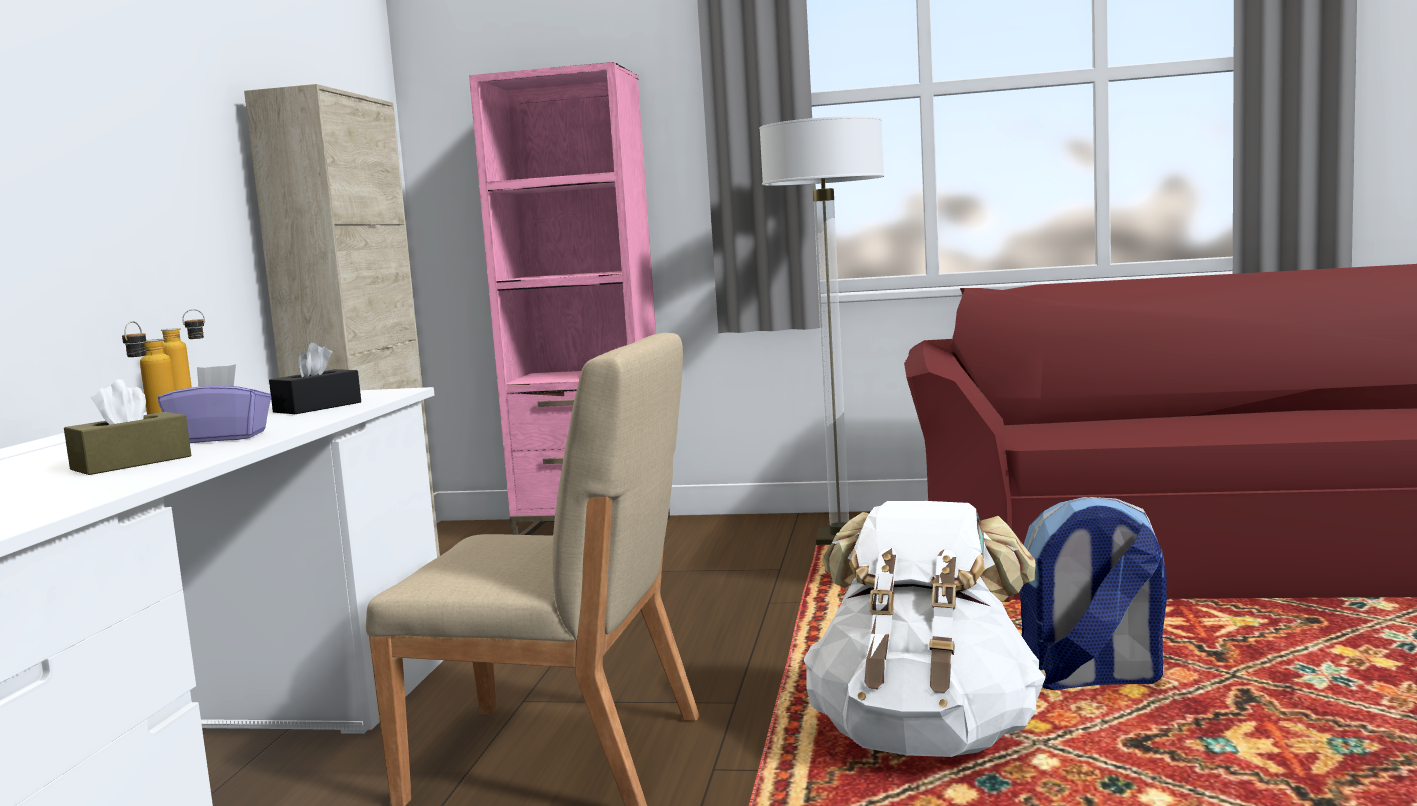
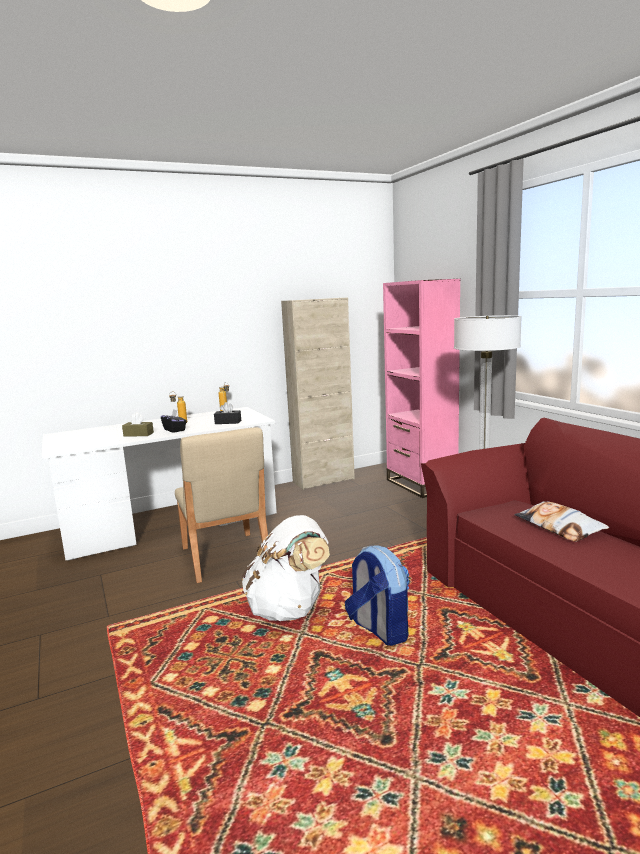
camera: 55 degrees right, 5 degrees up
purple tissue box [158,364,271,443] -> black tissue box [161,409,187,433]
none -> pillow [514,501,609,542]

